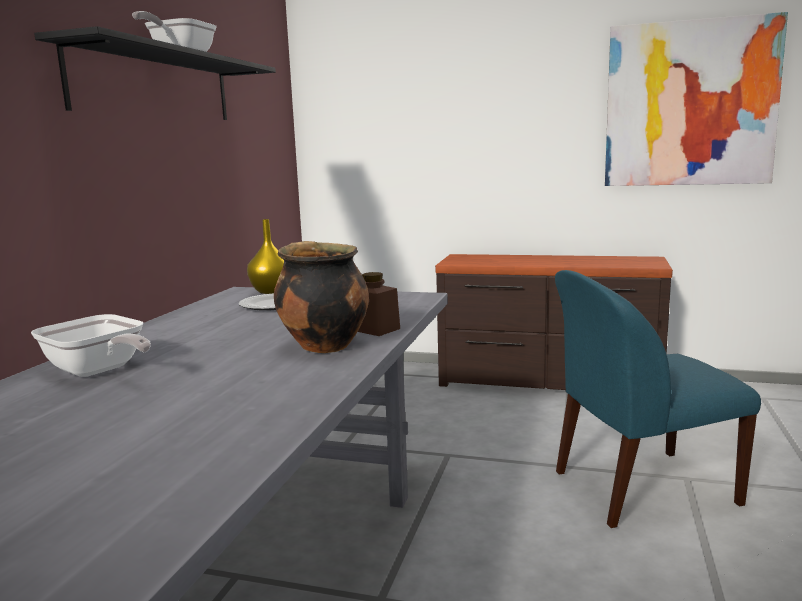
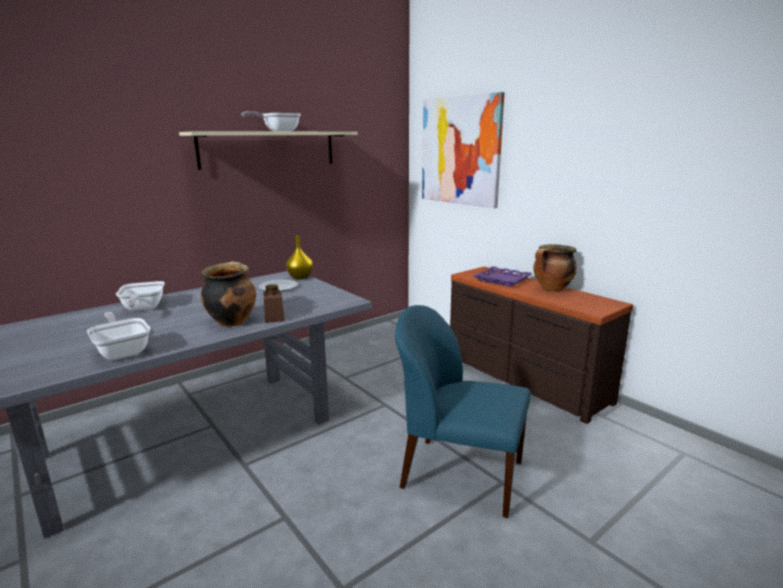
camera: 35 degrees right, 5 degrees up
black shelf [34,26,276,120] -> beige shelf [179,132,358,170]
picture [605,12,788,186] -> picture moved to [422,92,504,208]
none -> frying pan [87,312,151,360]
none -> purple tray [474,266,532,287]
none -> cooking pot [533,244,577,292]

